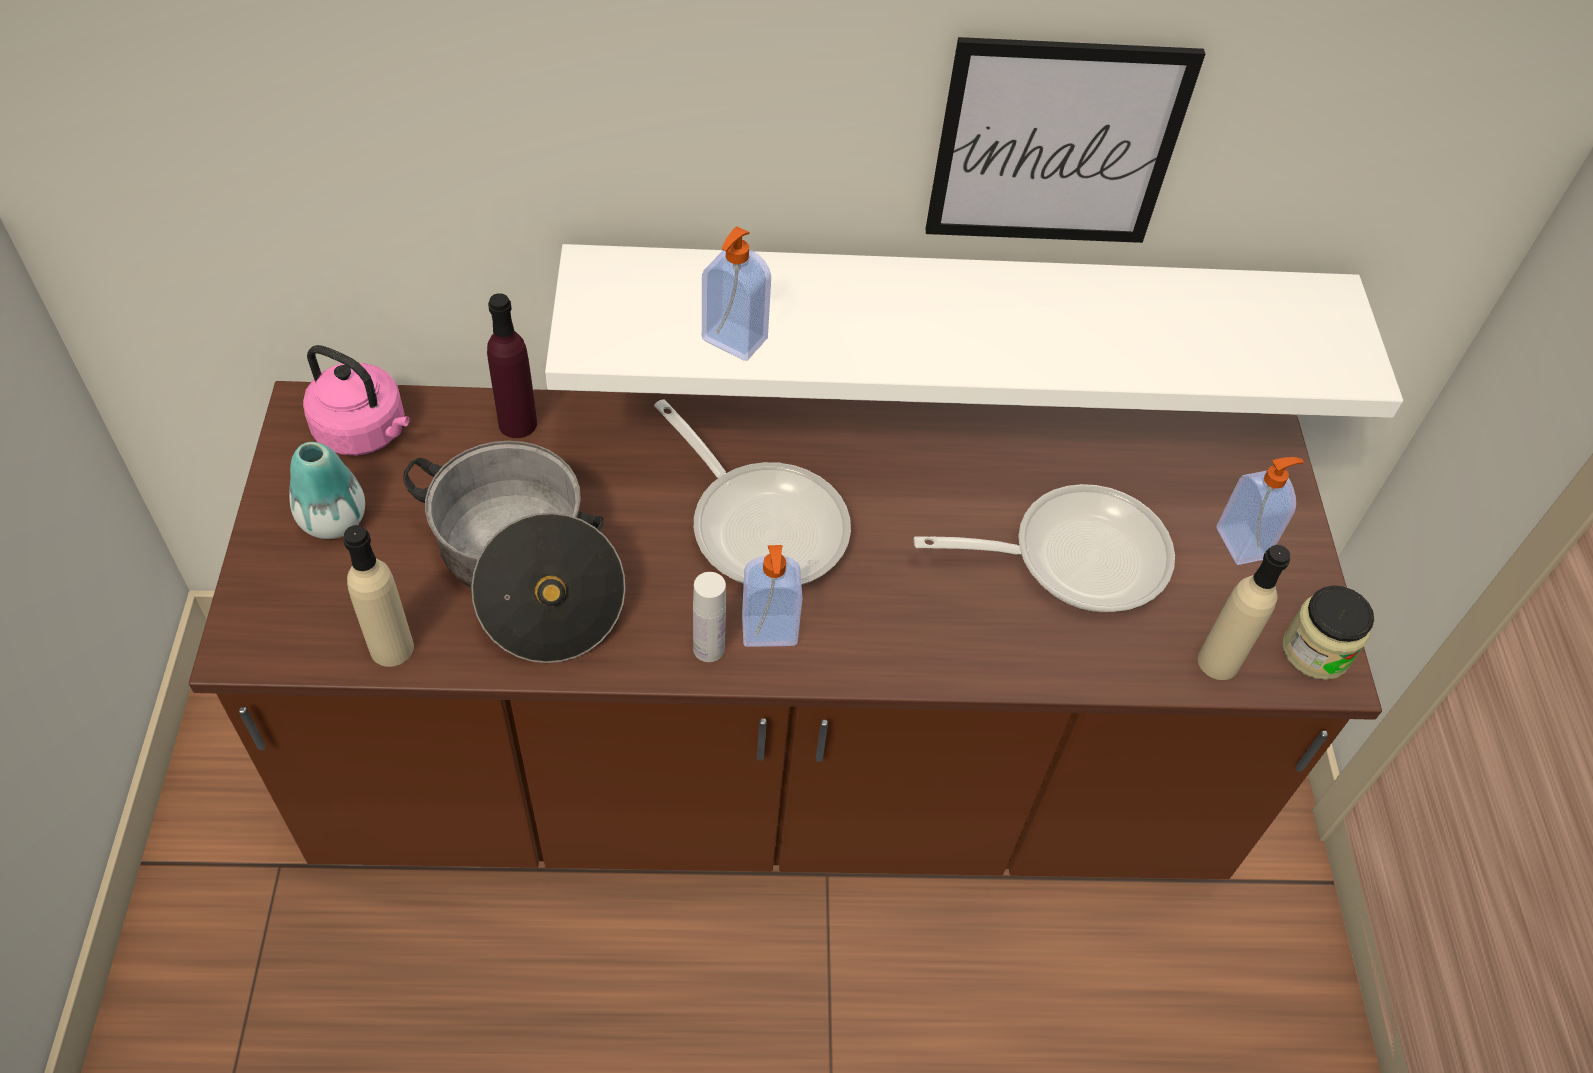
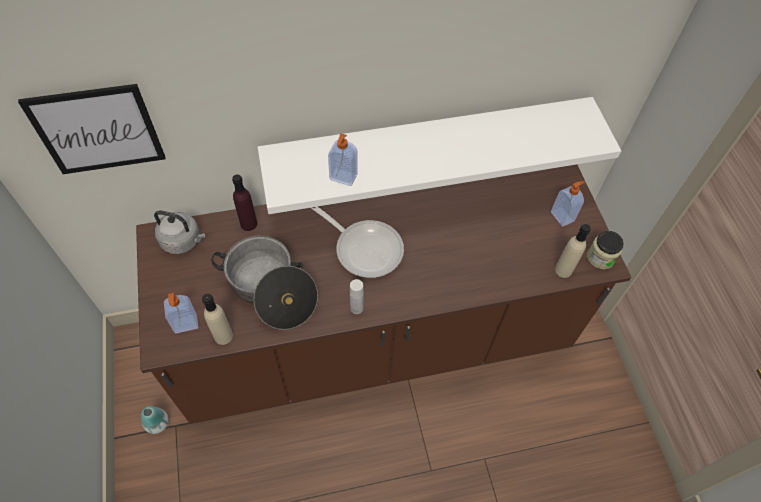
camera: 10 degrees left, 5 degrees up
vase [289,442,365,539] -> vase moved to [141,406,169,434]
pink kettle [303,345,410,455] -> grey kettle [154,211,205,254]
soap dispenser [742,545,802,647] -> soap dispenser moved to [164,293,199,334]
frying pan [914,484,1175,612] -> none
picture [926,37,1205,243] -> picture moved to [18,84,166,174]

